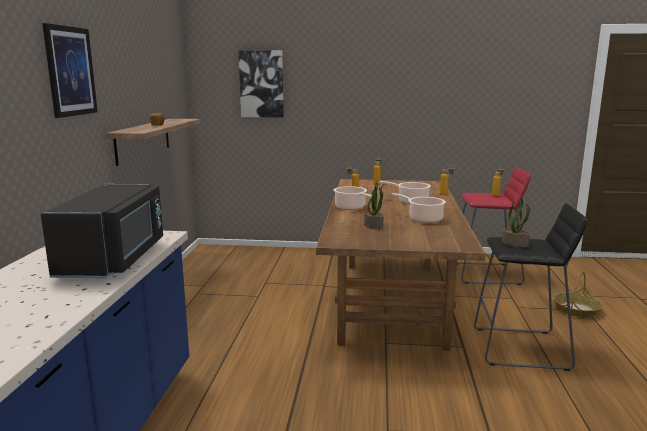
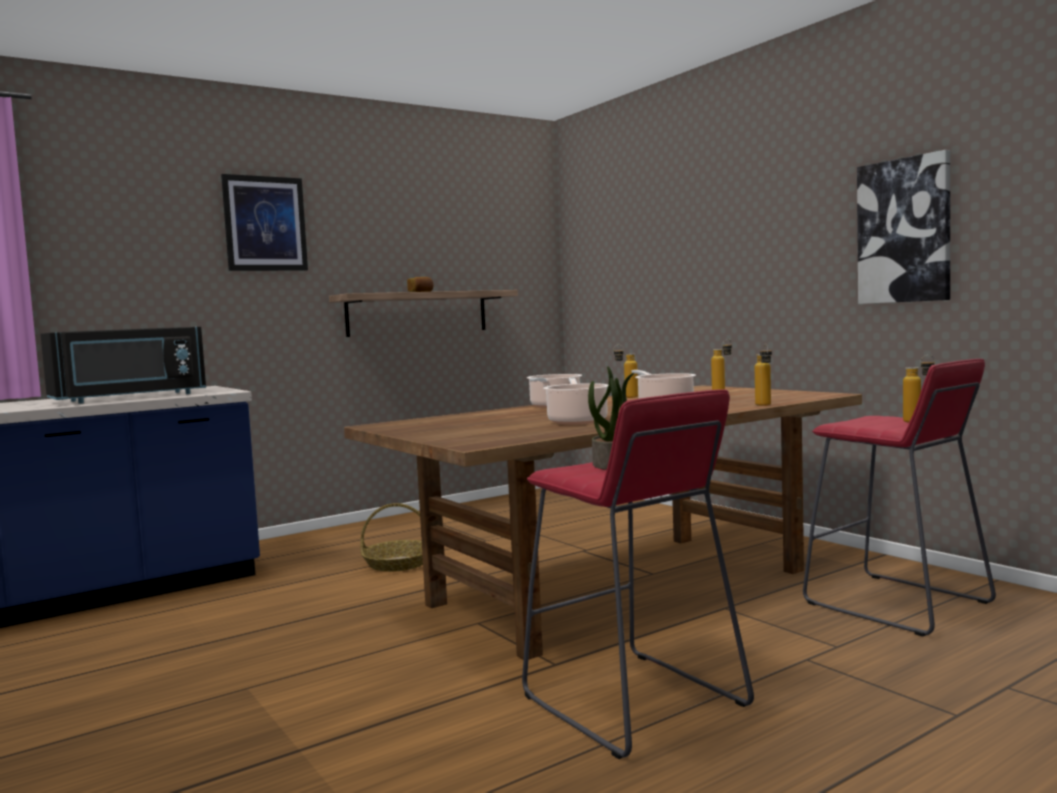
camera: 50 degrees right, 10 degrees down
picture [238,50,284,117] -> picture moved to [857,150,950,304]
potted plant [364,181,384,229] -> none
black stool [474,203,588,371] -> red stool [522,389,754,759]
basket [553,272,604,317] -> basket moved to [360,503,423,572]

